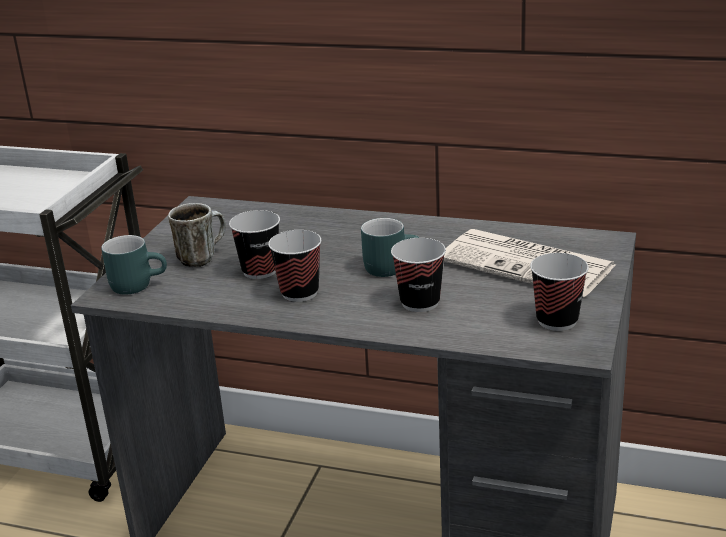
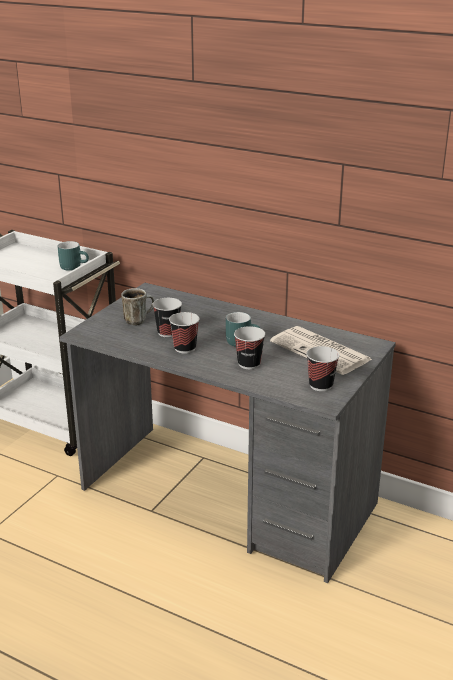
camera: 10 degrees right, 0 degrees up
turquoise mug [101,235,167,295] -> turquoise mug moved to [57,241,89,271]

